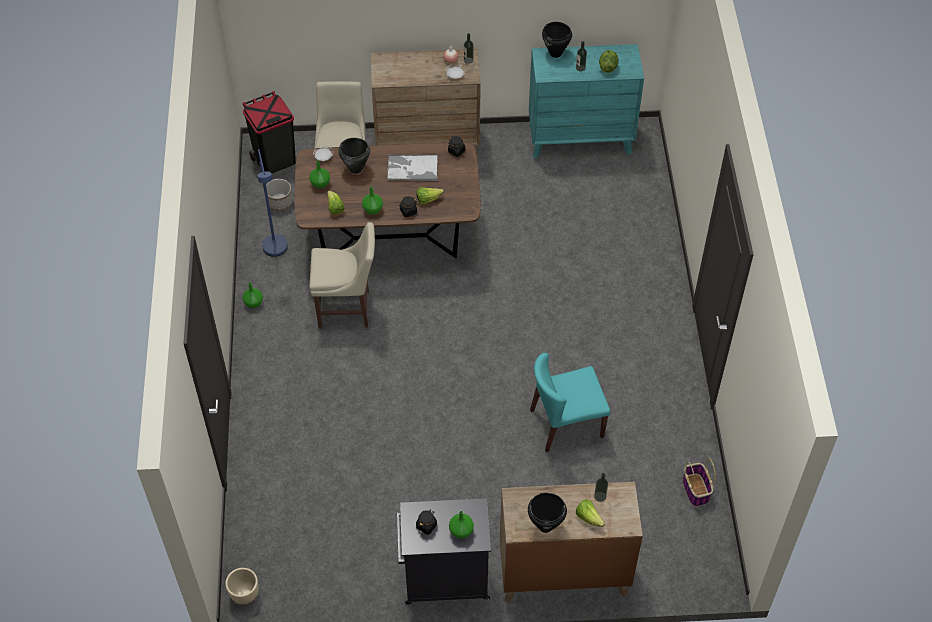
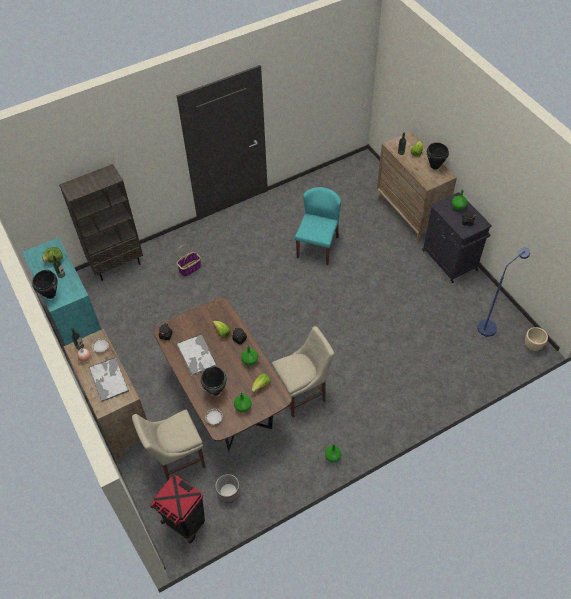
camera: 115 degrees left, 0 degrees up
blue floor lamp [257,149,288,257] -> blue floor lamp moved to [477,247,530,337]
beige chair [309,222,375,329] -> beige chair turned 90 degrees clockwise [272,326,334,417]
turquoise chair [530,353,610,452] -> turquoise chair turned 120 degrees counterclockwise [295,187,341,265]
basket [683,458,716,507] -> basket moved to [177,244,202,277]
none -> brown bookcase [59,164,143,281]
none -> tray [89,357,129,402]

